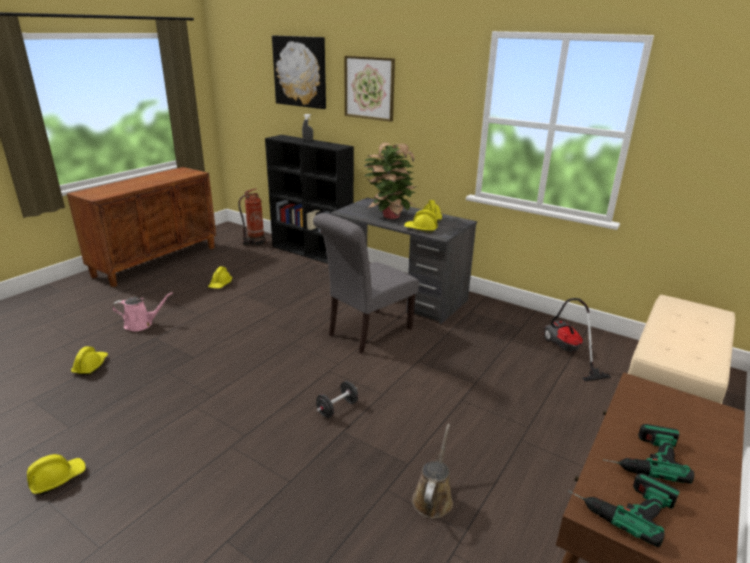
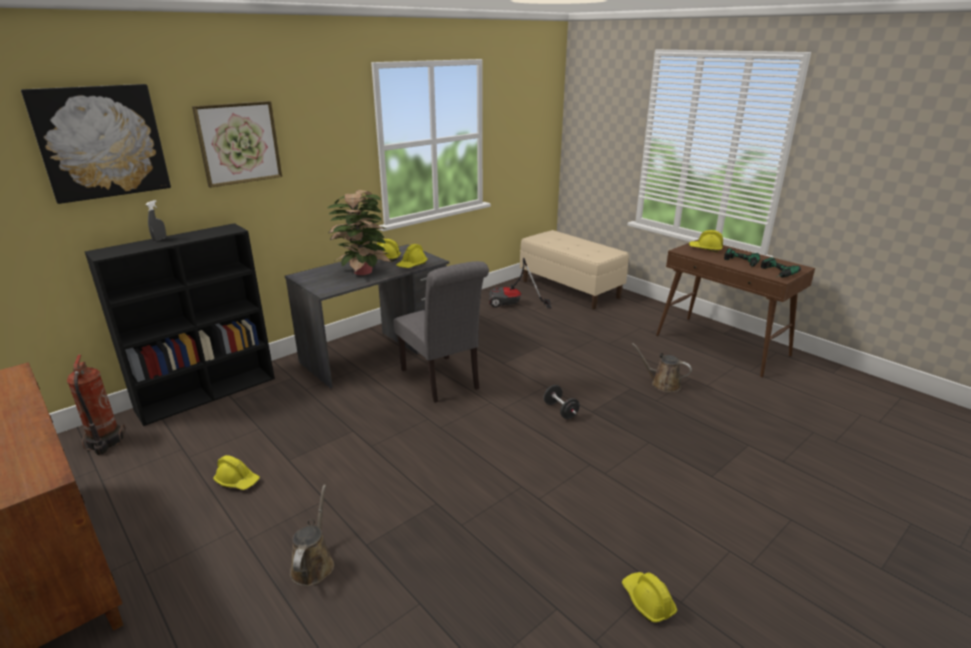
camera: 75 degrees left, 0 degrees up
yellow hard hat [71,346,108,375] -> yellow hard hat moved to [689,230,723,252]
pink watering can [112,292,173,331] -> brown watering can [290,485,334,586]

